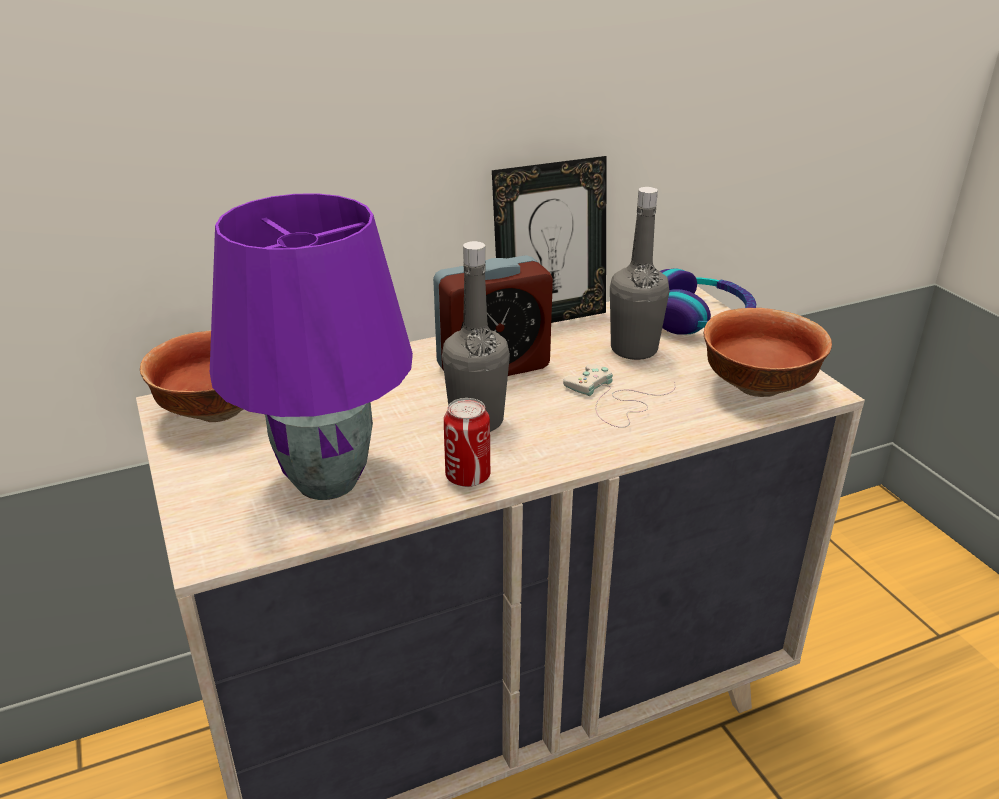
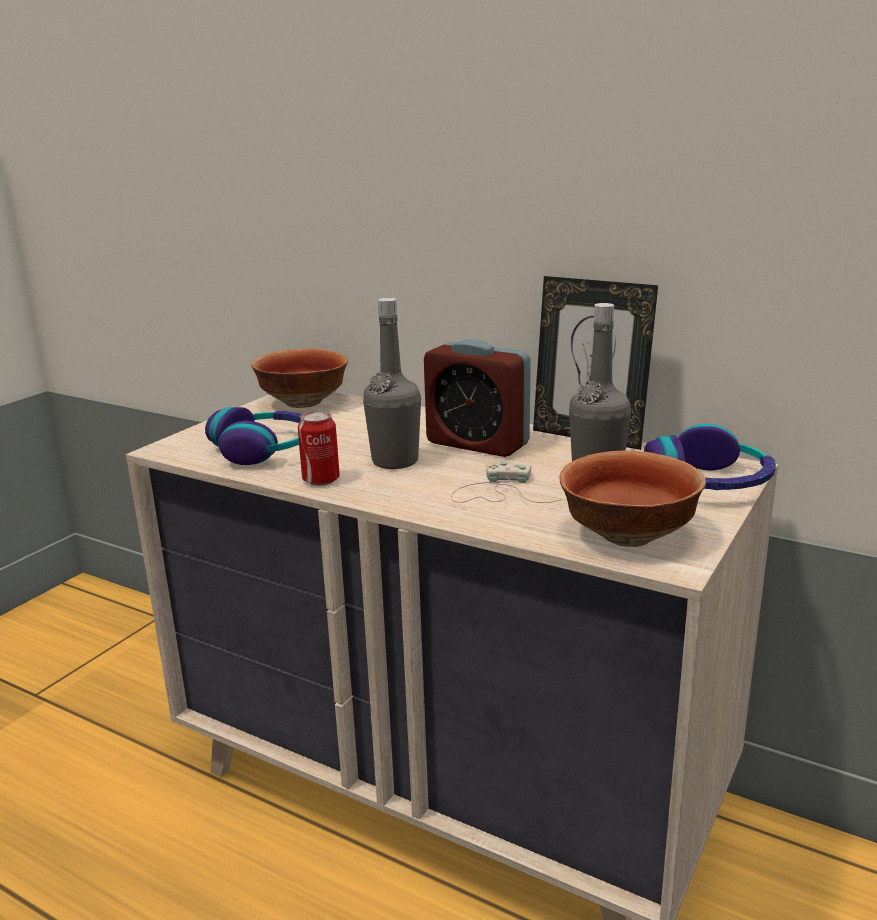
camera: 55 degrees right, 10 degrees down
purple table lamp [210,193,413,500] -> headphones [205,407,302,465]

